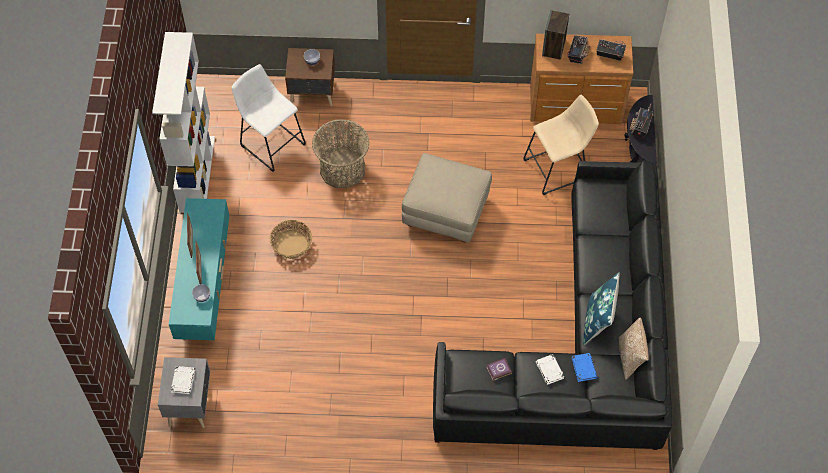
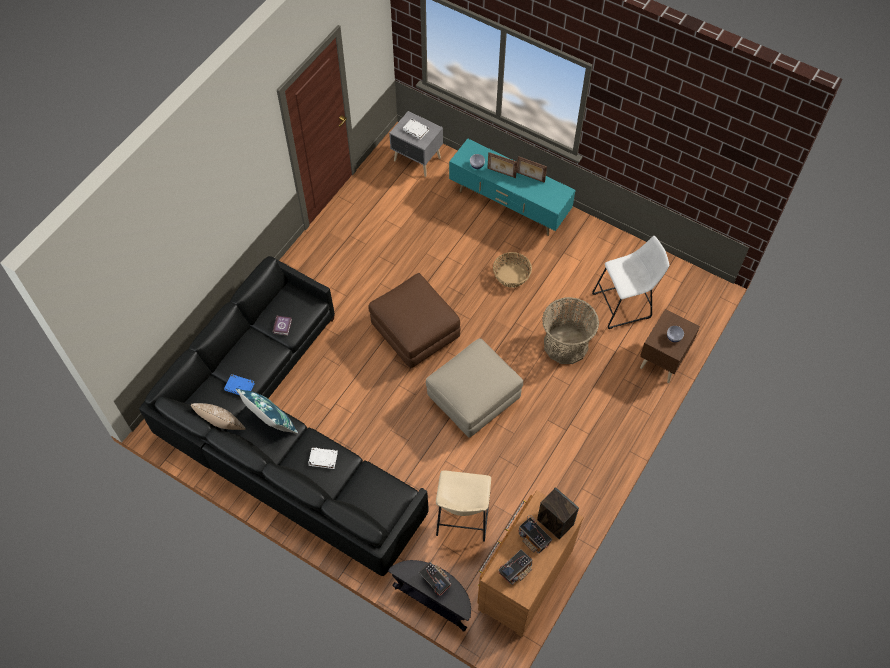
camera: 120 degrees right, 0 degrees up
white bookcase [152,32,215,213] -> none
white book [535,354,564,385] -> white book moved to [308,447,338,469]
none -> brown ottoman [368,273,461,368]

